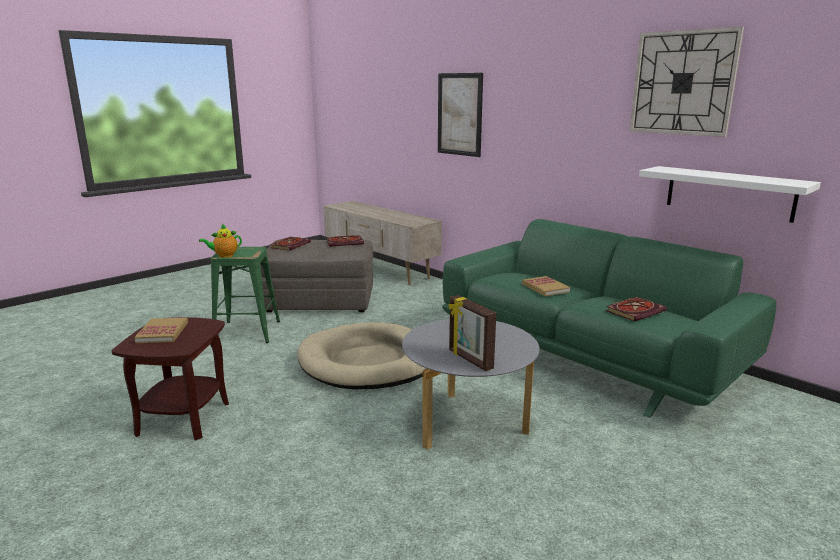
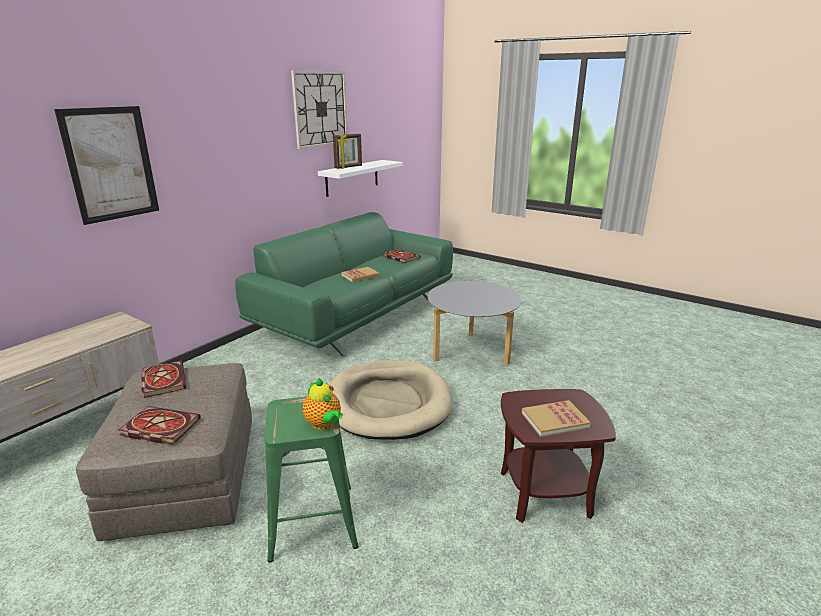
camera: 100 degrees left, 5 degrees up
picture frame [448,295,496,371] -> picture frame moved to [333,134,362,169]

